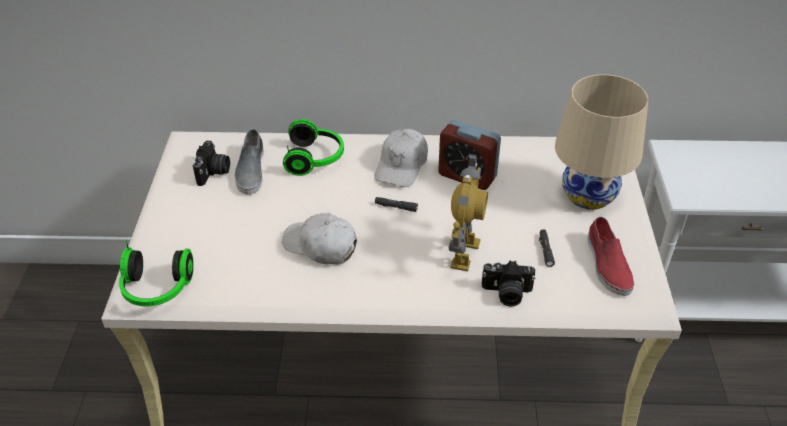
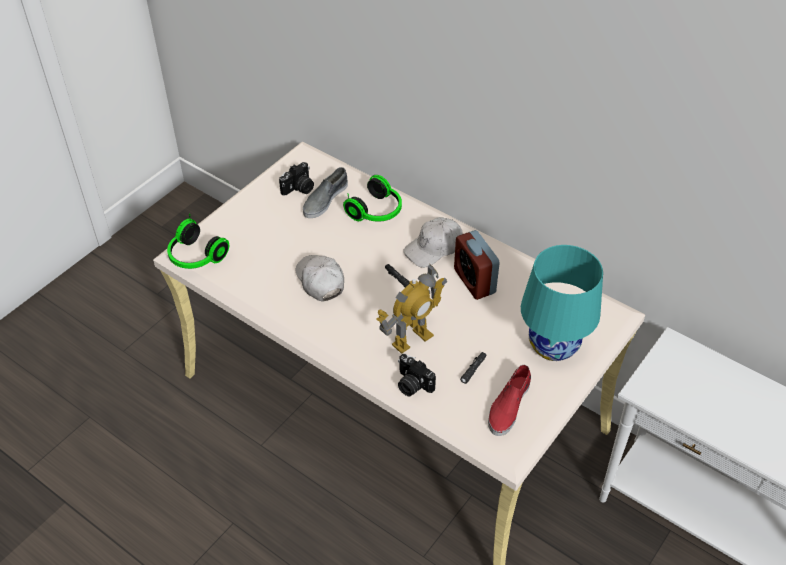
camera: 35 degrees right, 5 degrees up
beige table lamp [555,74,648,210] -> turquoise table lamp [521,245,603,361]

